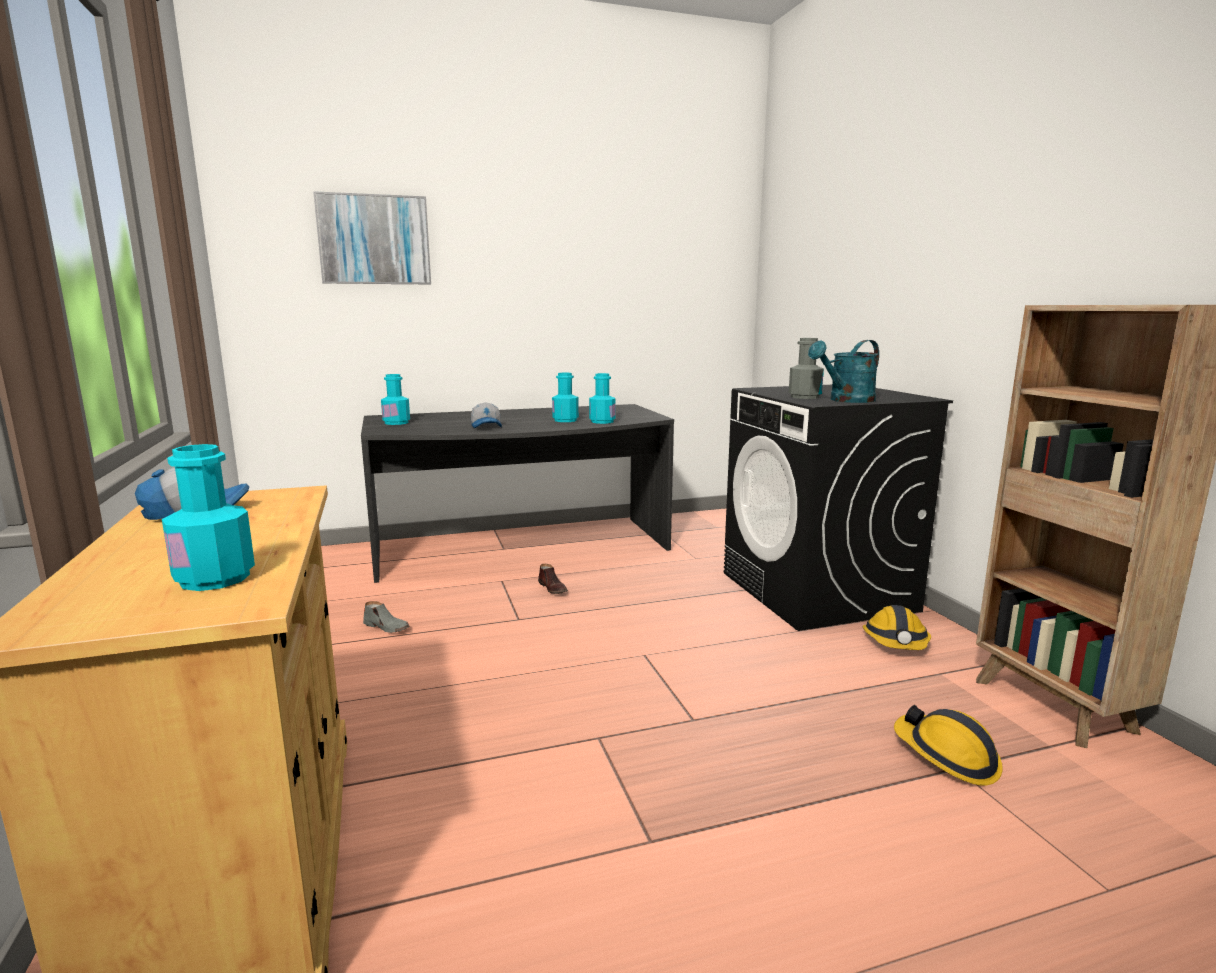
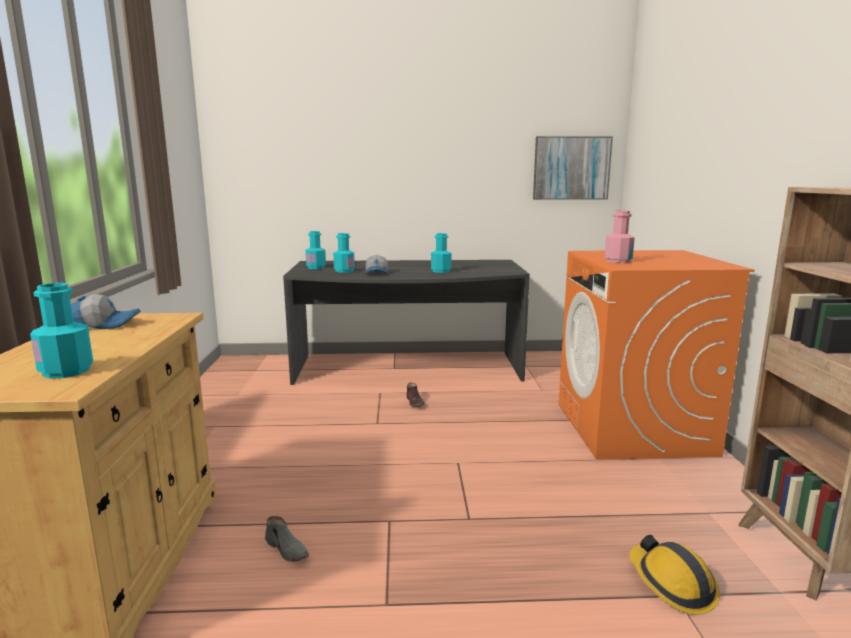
camera: 15 degrees right, 0 degrees up
picture [313,191,431,284] -> picture moved to [533,136,613,200]
grey shoe [363,601,410,633] -> grey shoe moved to [265,516,309,562]
turquoise bottle [589,373,616,424] -> turquoise bottle moved to [333,233,355,273]
black washing machine [724,385,953,631] -> orange washing machine [558,250,755,460]
grey bottle [789,338,824,399] -> pink bottle [605,211,635,263]
turquoise watering can [808,340,879,403] -> none
hard hat [862,605,931,650] -> none

